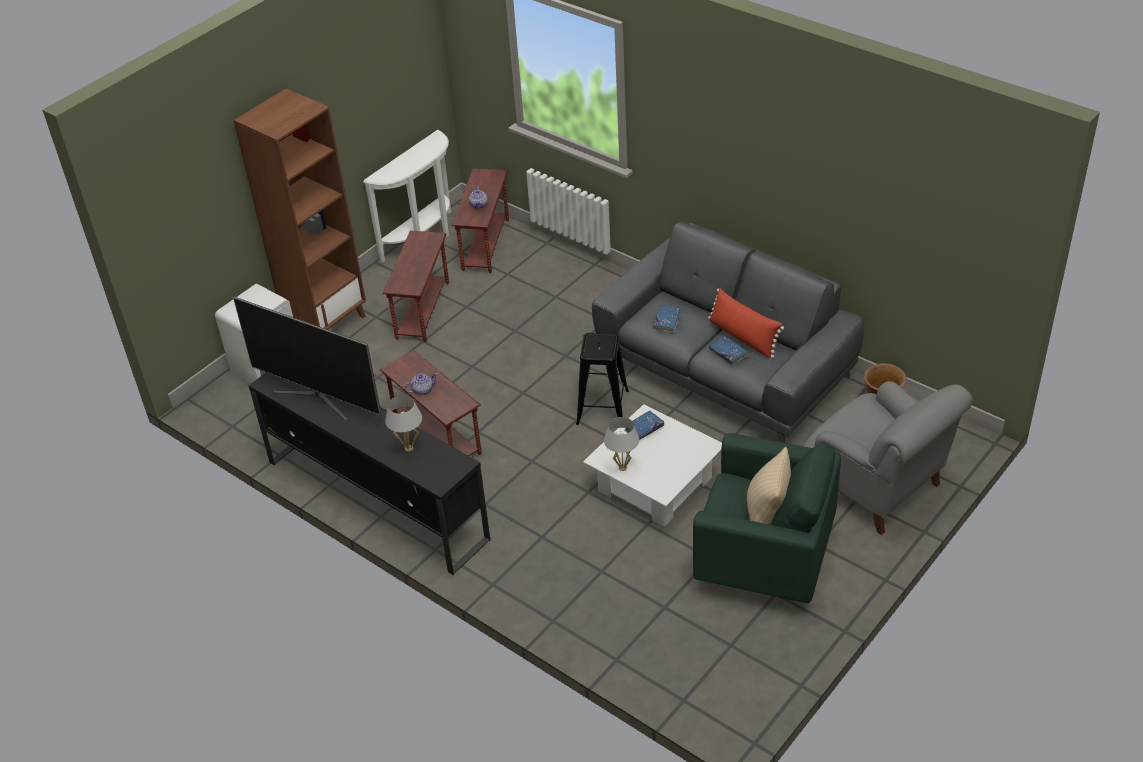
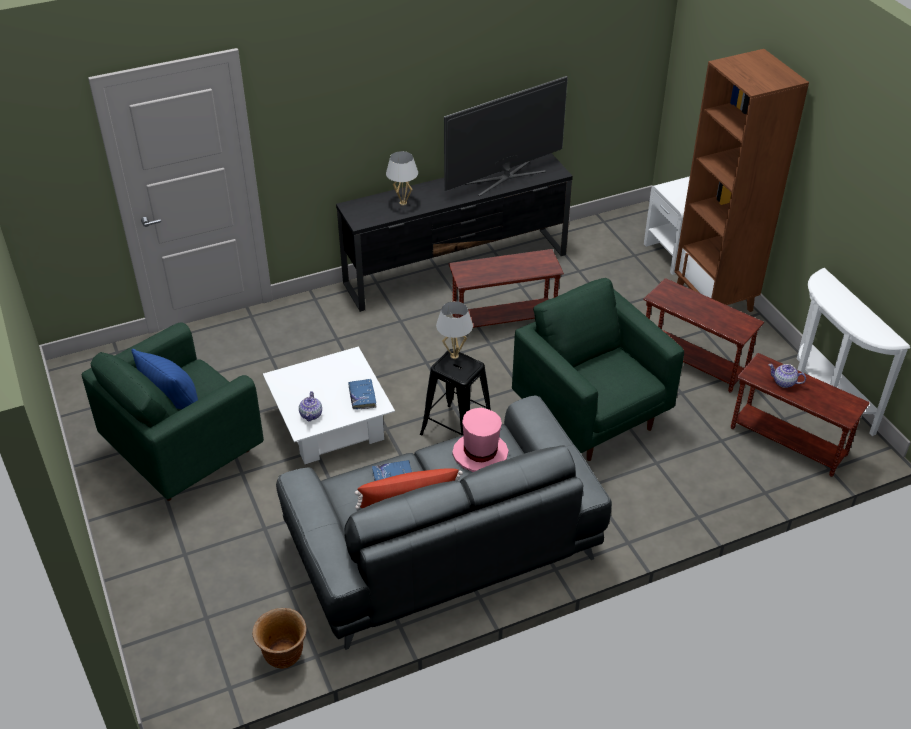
camera: 115 degrees right, 0 degrees up
teapot [405,372,438,395] -> teapot moved to [299,391,322,421]
white table lamp [604,417,639,471] -> white table lamp moved to [436,301,473,359]
blue book [653,306,680,333] -> pink hat [452,408,509,472]
beige pillow [747,447,791,524] -> blue pillow [131,349,198,409]
grey armchair [803,381,972,535] -> none
none -> green armchair [512,278,684,461]

